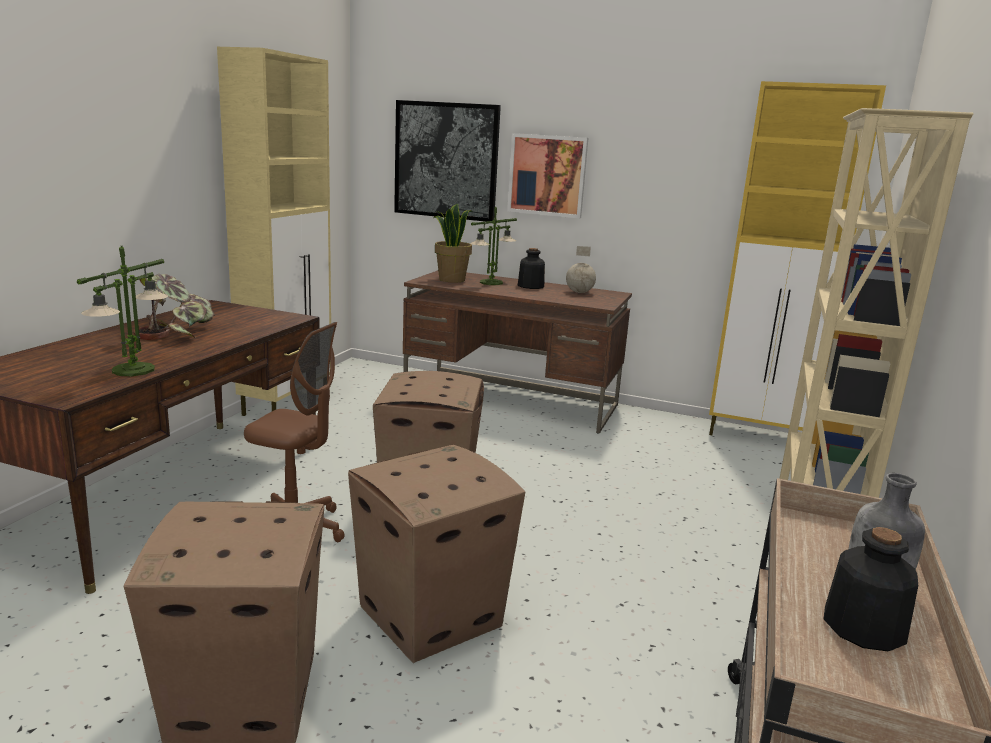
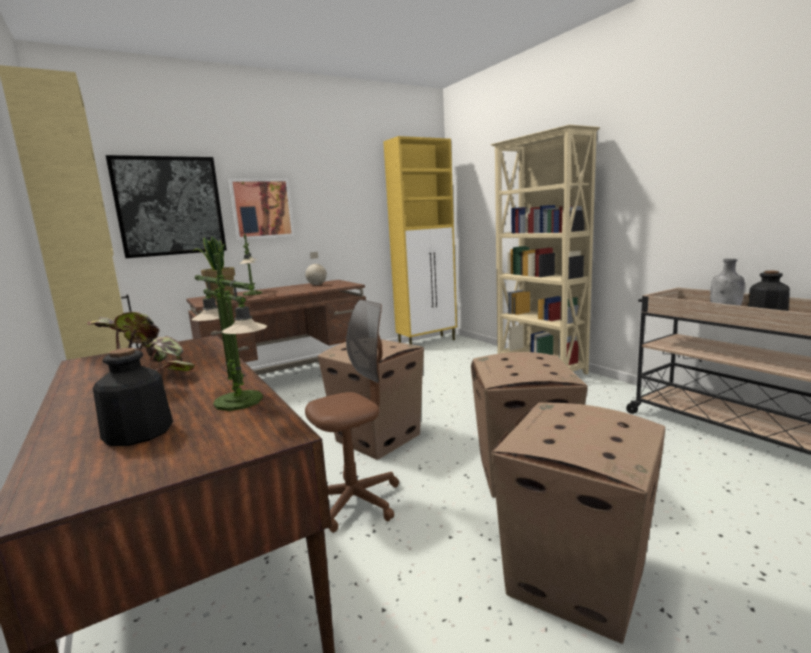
camera: 50 degrees left, 5 degrees down
bottle [518,248,545,289] -> bottle moved to [93,348,173,446]

